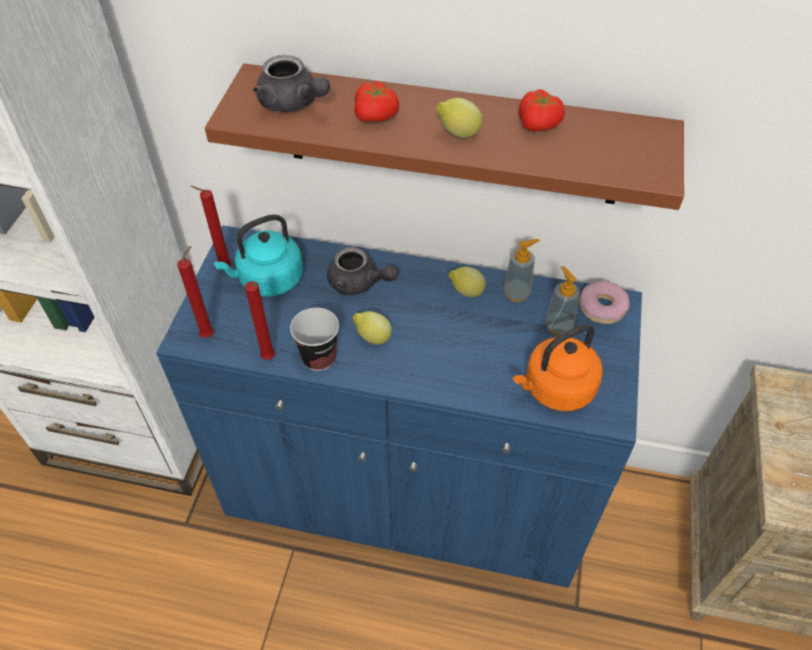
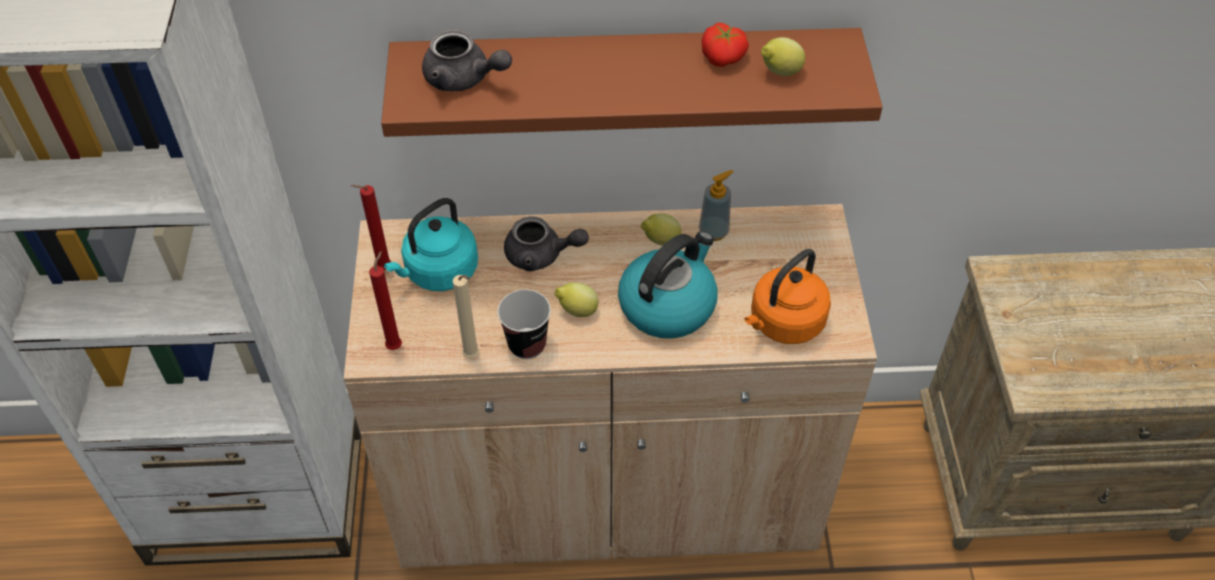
camera: 15 degrees left, 0 degrees up
blue cabinet [156,225,642,588] -> beige cabinet [344,204,877,568]
red candle [245,281,275,360] -> beige candle [453,275,479,359]
tomato [354,81,399,122] -> none
lemon [436,98,483,138] -> lemon moved to [761,37,805,76]
soap dispenser [545,266,580,335] -> none
donut [579,281,630,324] -> none
none -> kettle [618,232,717,339]

